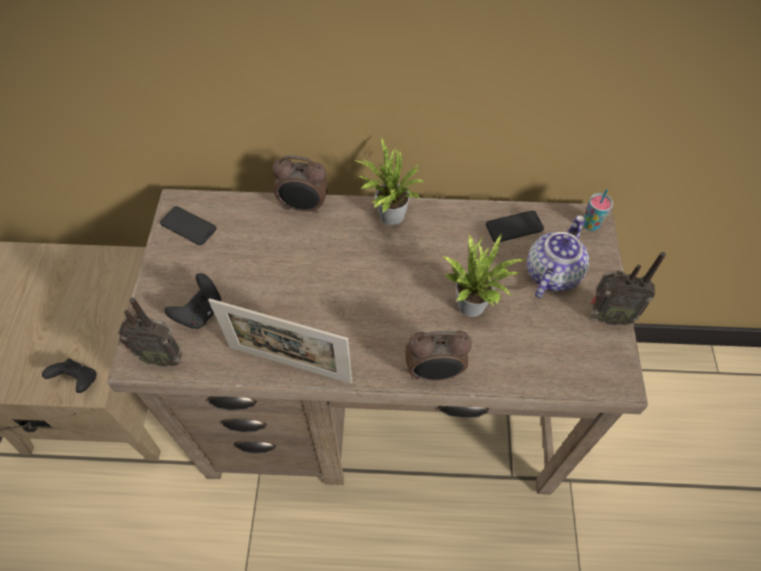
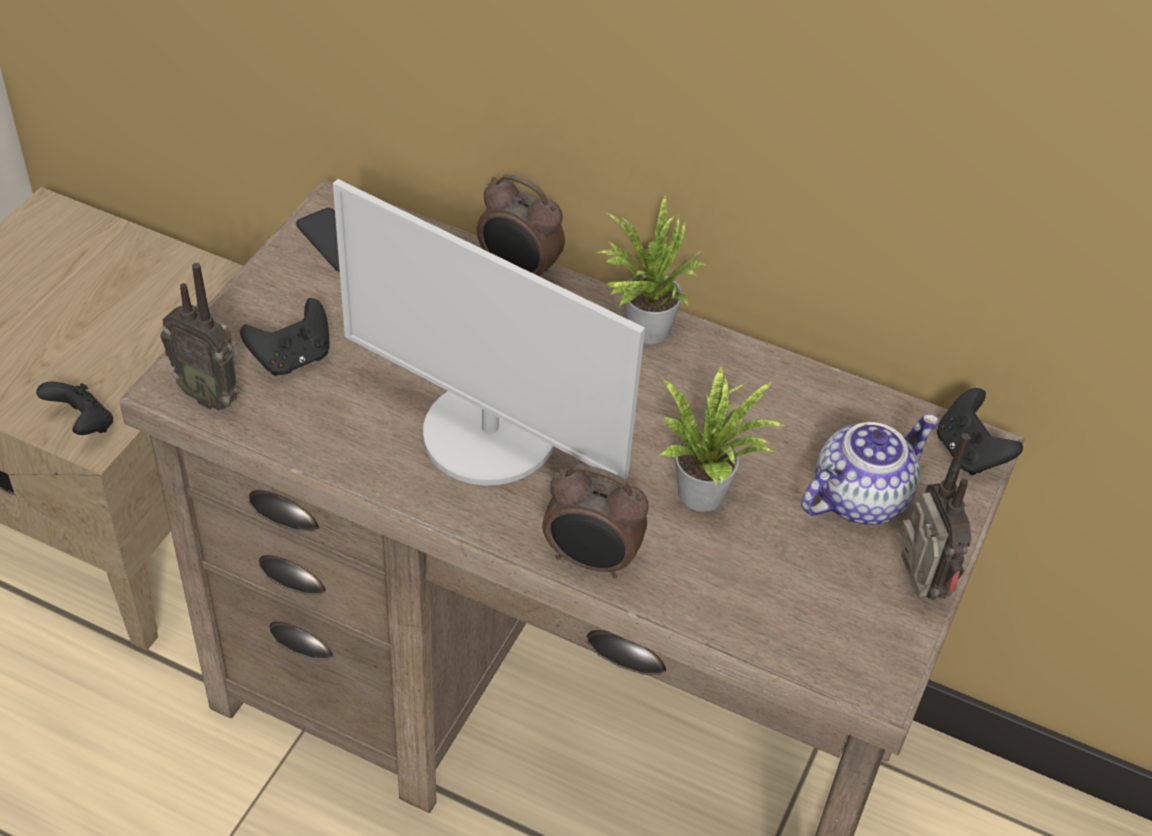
camera: 20 degrees right, 10 degrees down
picture frame [208,298,352,384] -> none
phone [486,210,544,242] -> none
cup [583,189,613,231] -> black game controller [937,388,1023,475]
radio [591,252,666,325] -> radio turned 135 degrees counterclockwise [899,433,972,600]
none -> monitor [333,179,645,486]

